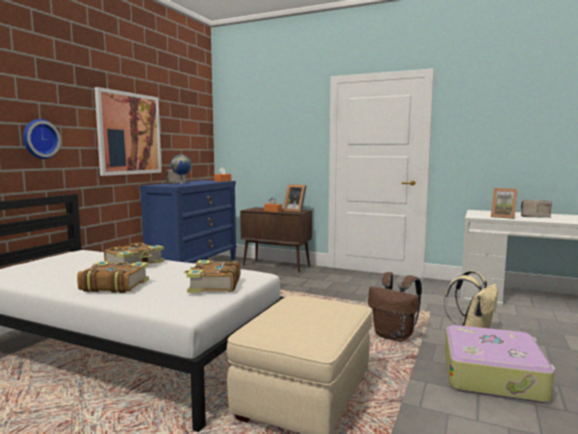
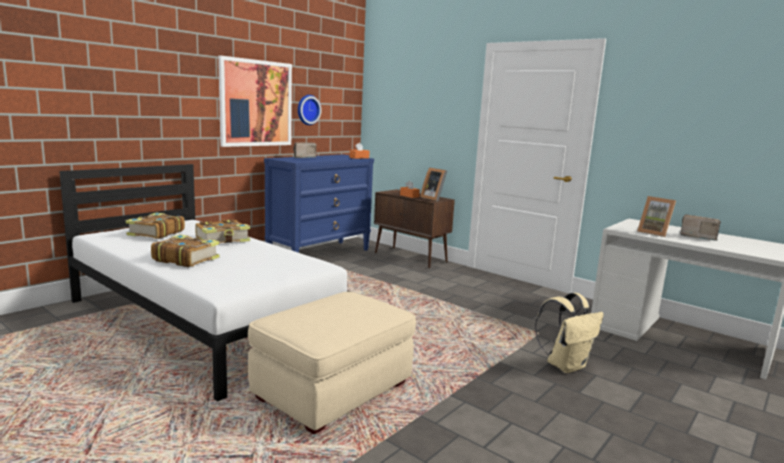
camera: 15 degrees right, 5 degrees up
wall clock [23,119,61,159] -> wall clock moved to [298,95,322,125]
globe [171,155,192,185] -> none
book [183,260,240,293] -> book moved to [126,213,185,239]
brown backpack [368,272,422,342] -> none
suitcase [445,325,556,403] -> none

